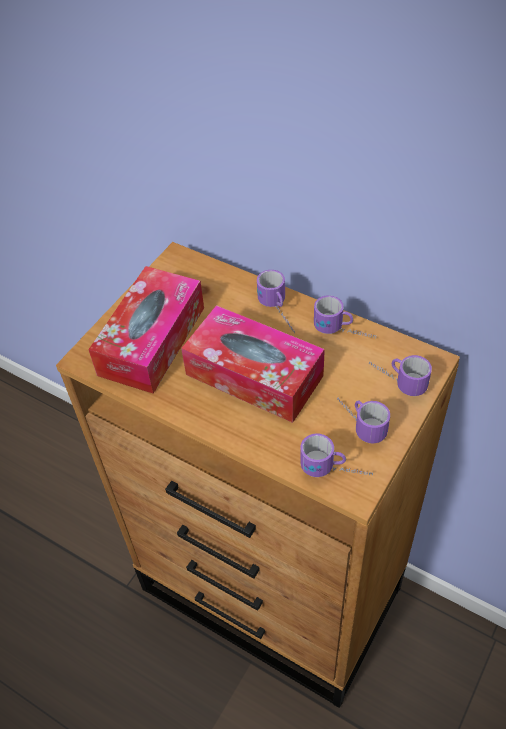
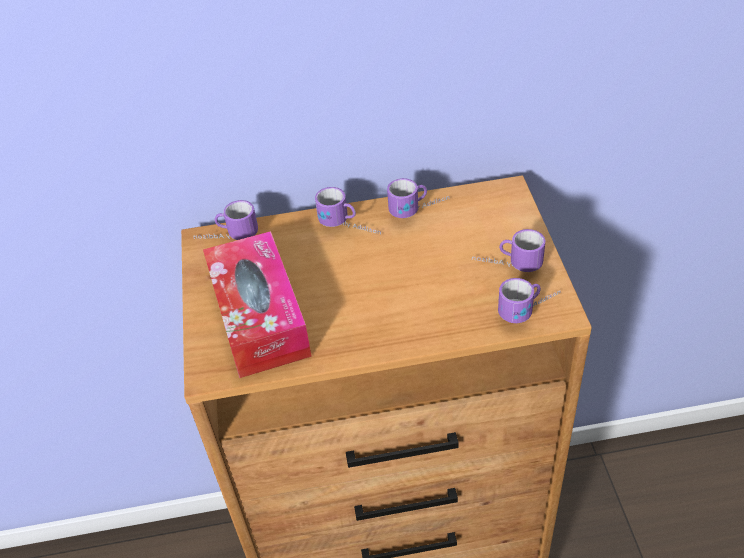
camera: 40 degrees left, 5 degrees down
tissue box [181,305,325,423] -> none
mug [369,355,432,396] -> mug moved to [193,200,258,240]

